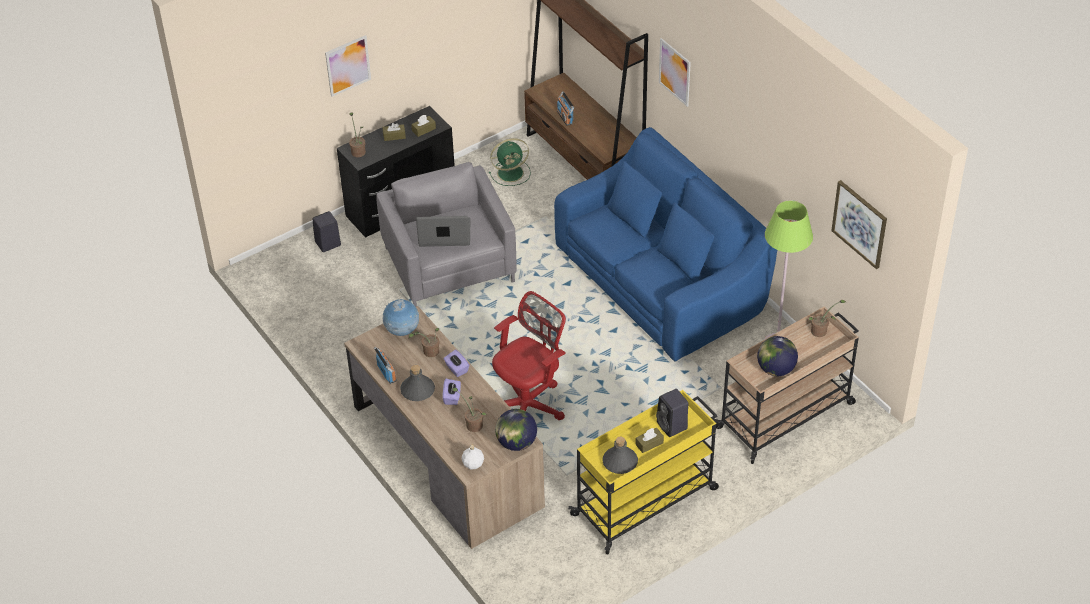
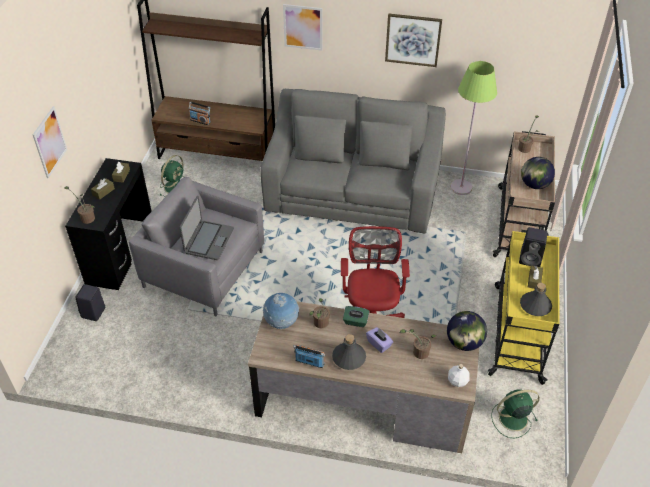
camera: 45 degrees left, 0 degrees up
laptop [416,216,470,247] -> laptop turned 150 degrees clockwise [179,196,234,260]
purple tissue box [443,350,469,377] -> green tissue box [343,306,369,327]
blue sofa [554,127,777,361] -> grey sofa [260,89,446,233]
picture [831,180,887,269] -> picture moved to [385,14,442,67]
none -> green fan [491,390,540,438]

